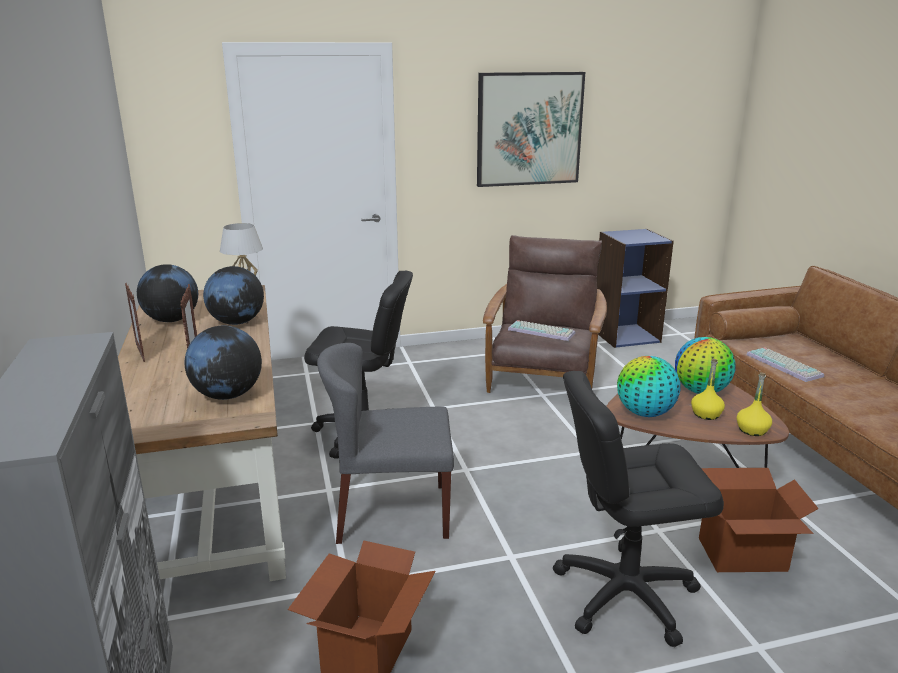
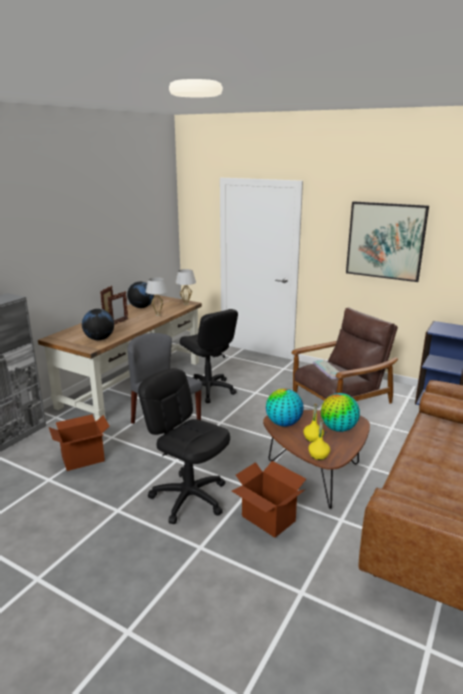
camera: 45 degrees right, 0 degrees up
globe [203,266,264,325] -> white table lamp [146,277,168,316]
keyboard [746,347,824,382] -> none

